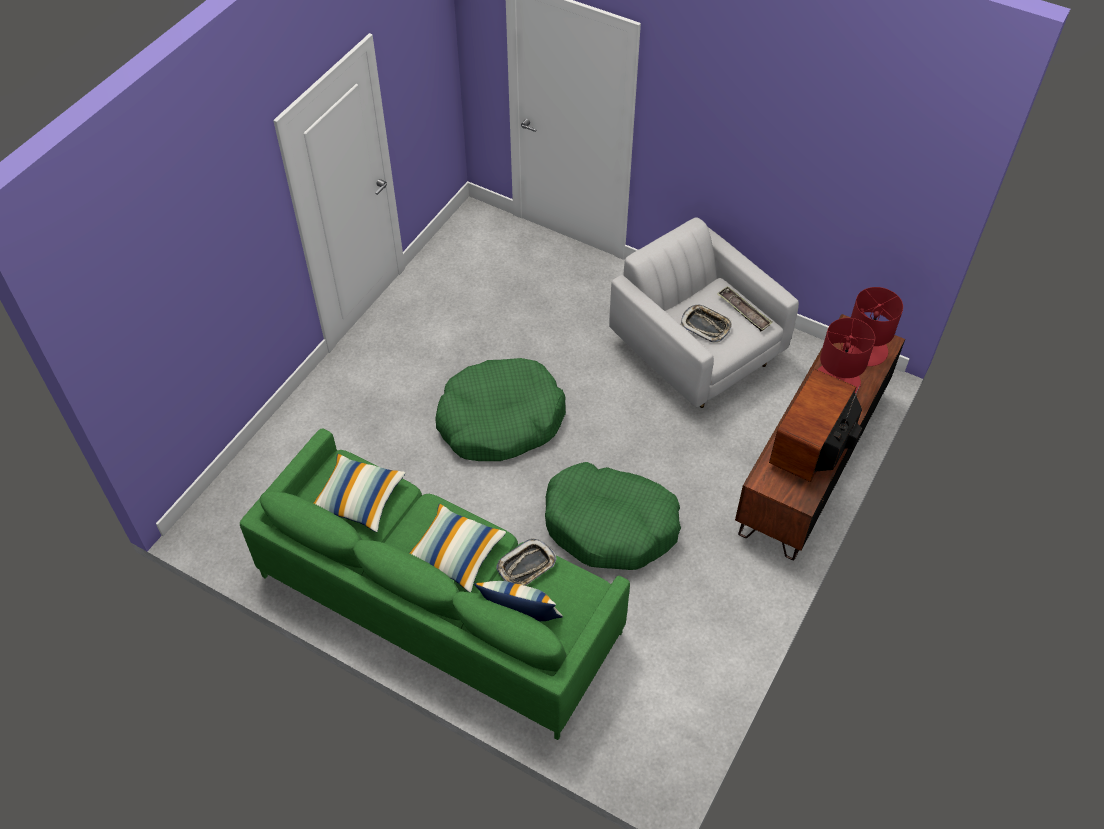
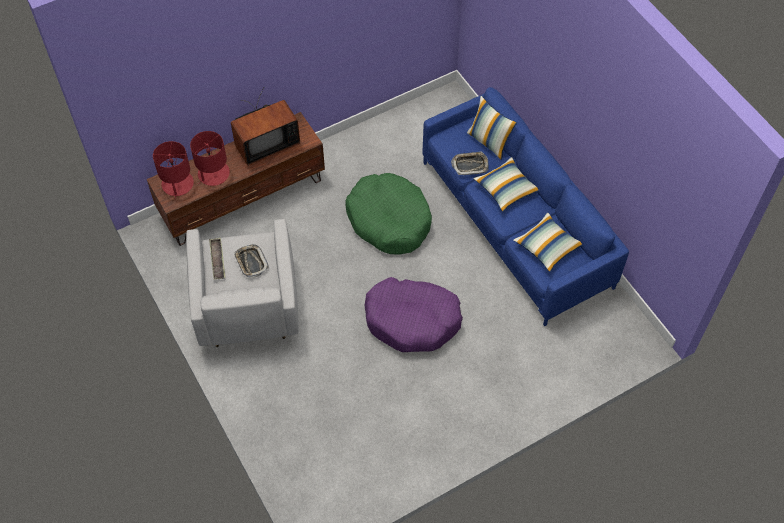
camera: 150 degrees left, 5 degrees up
green sofa [240,429,630,740] -> blue sofa [423,87,629,326]
green dog bed [435,358,566,461] -> purple dog bed [365,277,463,352]

